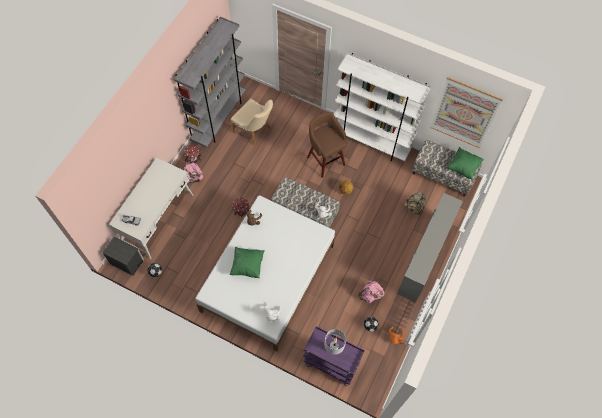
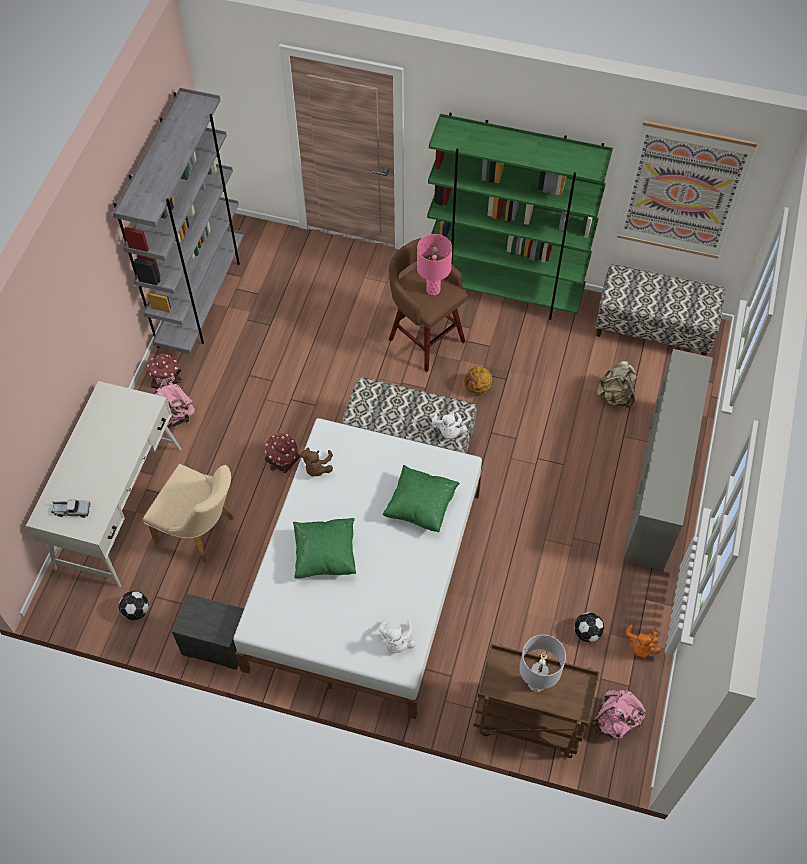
camera: 10 degrees left, 5 degrees down
nightstand [103,237,144,276] -> nightstand moved to [171,594,244,670]
beige chair [231,98,273,145] -> beige chair moved to [143,464,234,563]
purple cart [303,326,365,386] -> brown cart [473,643,599,758]
white bookcase [334,53,431,161] -> green bookcase [427,113,613,320]
pink backpack [359,281,385,303] -> pink backpack moved to [592,690,646,739]
green pillow [447,147,484,179] -> green pillow moved to [383,465,460,533]
none -> pink table lamp [417,234,452,295]

